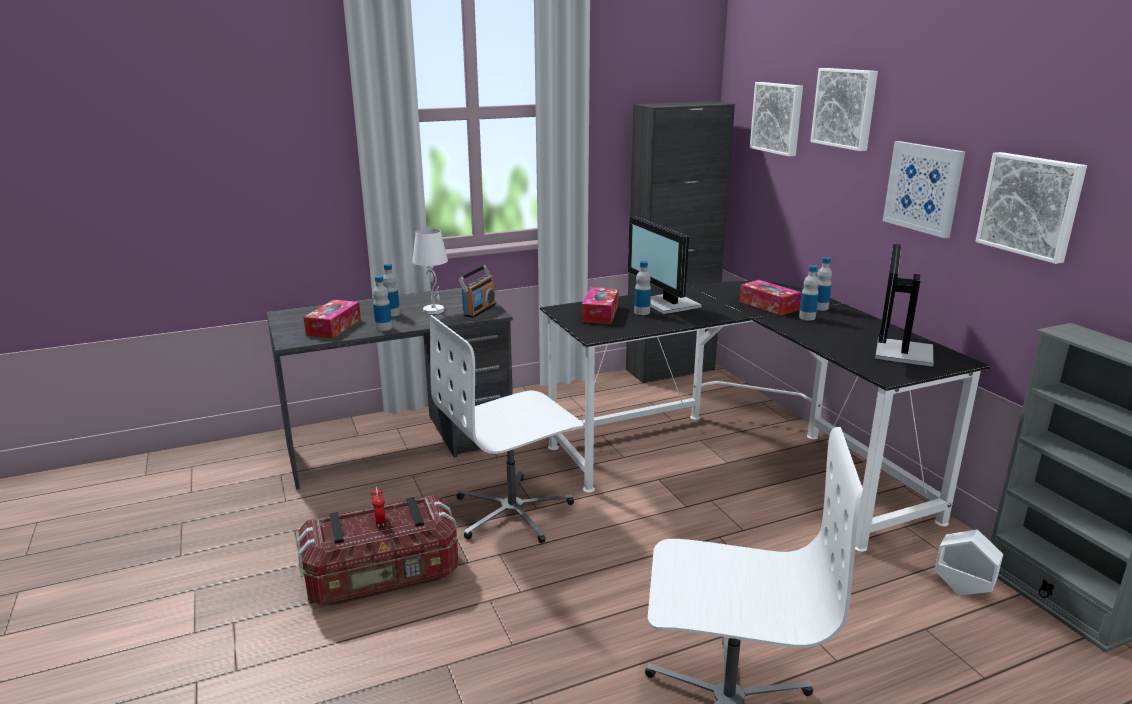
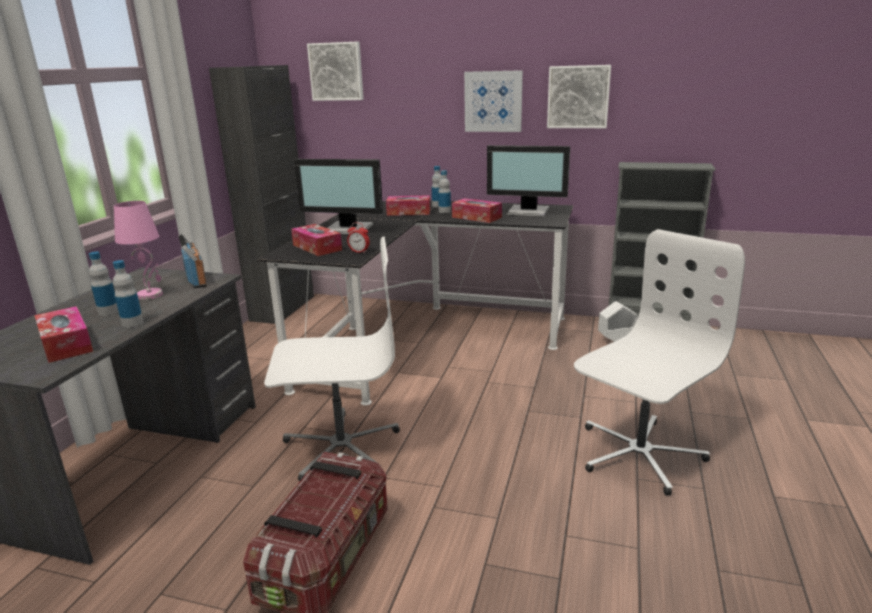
camera: 50 degrees left, 0 degrees up
alarm clock [371,486,385,527] -> alarm clock moved to [347,223,370,253]
white table lamp [412,228,448,314] -> pink table lamp [114,201,163,300]
white office chair [430,315,583,543] -> white office chair turned 105 degrees counterclockwise [264,237,400,481]
bottle [634,261,651,315] -> none
picture [810,68,878,151] -> none
monitor [875,244,934,367] -> monitor turned 45 degrees counterclockwise [487,145,570,217]
none -> tissue box [452,198,502,223]

